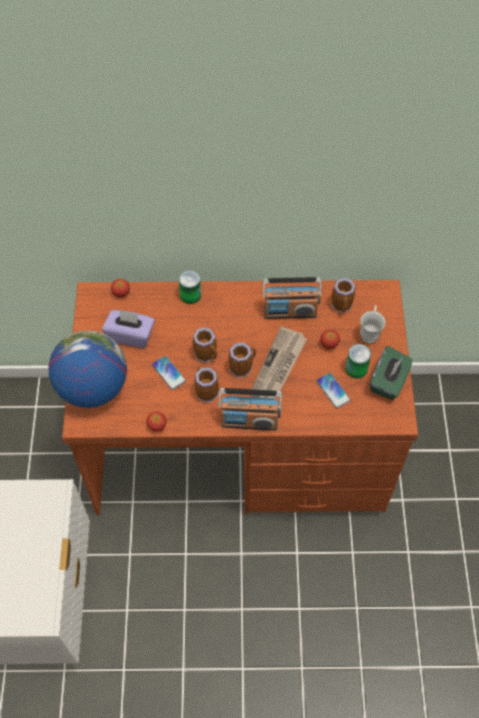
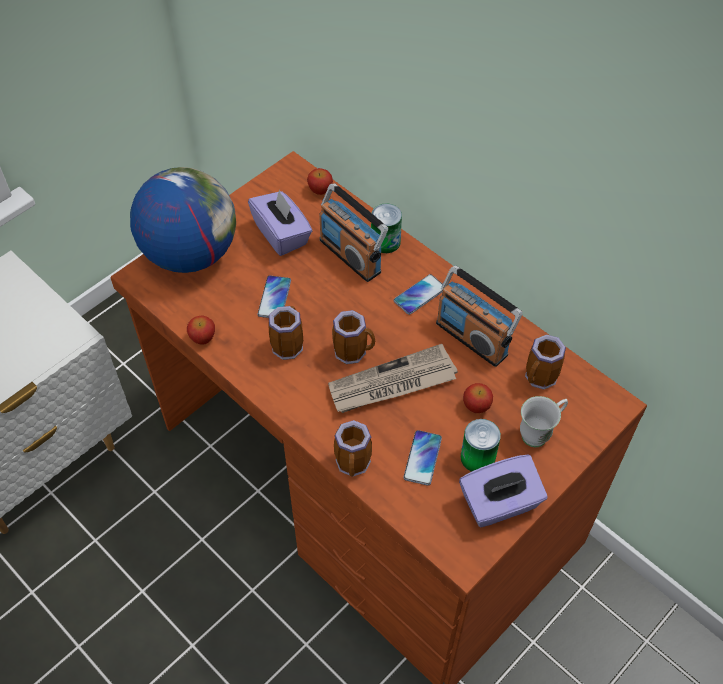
camera: 45 degrees right, 5 degrees down
mug [193,327,217,363] -> mug moved to [334,420,372,477]
radio [218,388,282,430] -> radio moved to [319,184,388,282]
green tissue box [370,346,413,400] -> purple tissue box [459,455,548,528]
none -> phone [393,274,443,315]

